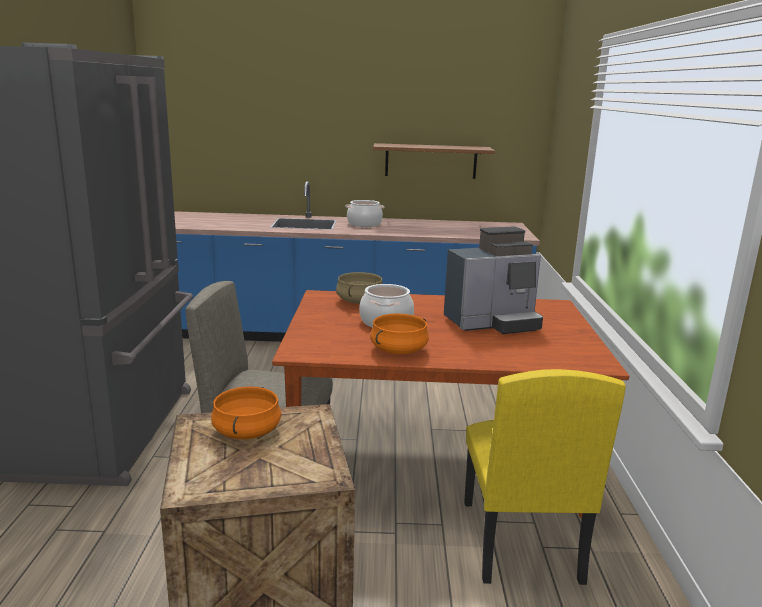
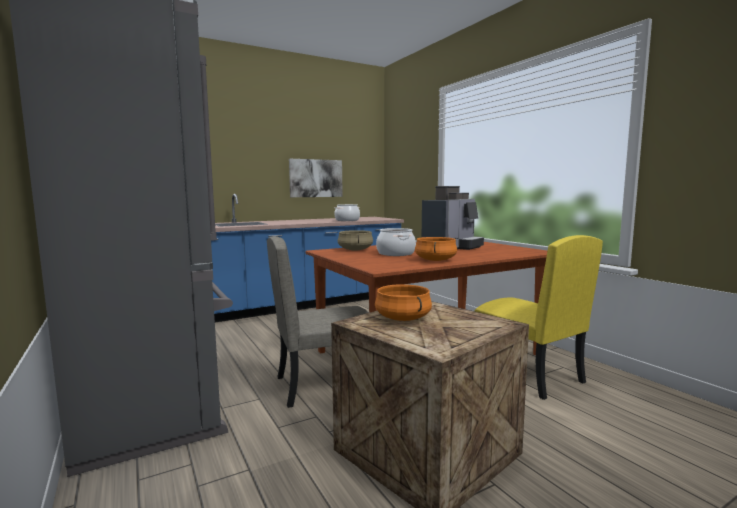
camera: 30 degrees left, 10 degrees down
cooking pot [345,200,384,227] -> cooking pot moved to [334,204,360,221]
shelf [373,143,495,179] -> picture [289,159,343,197]

